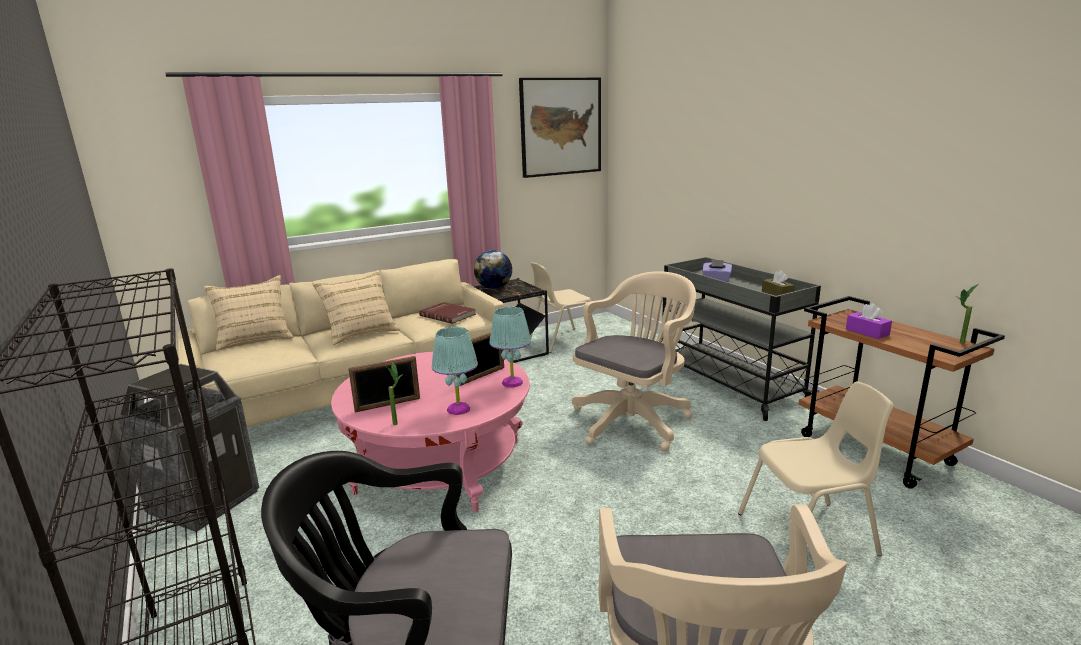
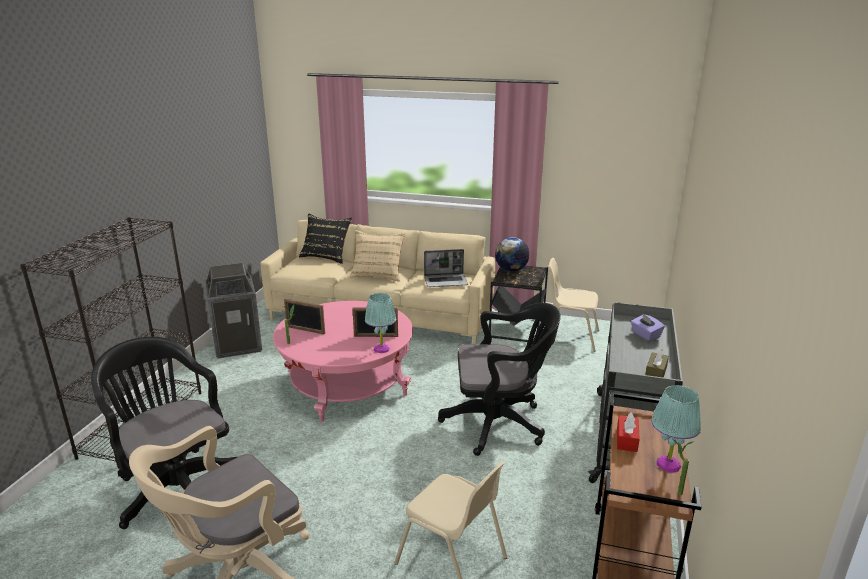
camera: 45 degrees right, 5 degrees up
beige pillow [204,275,294,351] -> black pillow [299,214,352,264]
red book [419,302,476,324] -> laptop [424,249,468,287]
turquoise table lamp [432,327,478,415] -> turquoise table lamp moved to [651,385,701,473]
picture [519,78,601,178] -> none
beige office chair [572,271,696,451] -> black office chair [438,303,561,456]
purple tissue box [846,303,892,339] -> red tissue box [617,413,640,452]

